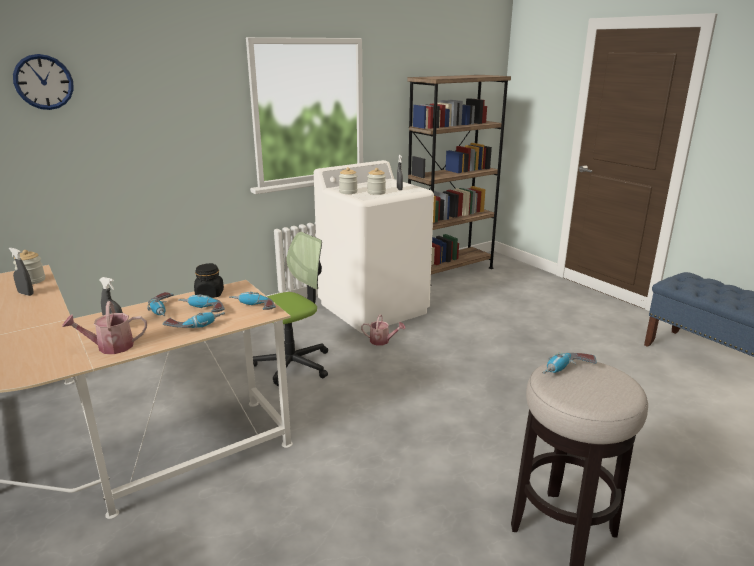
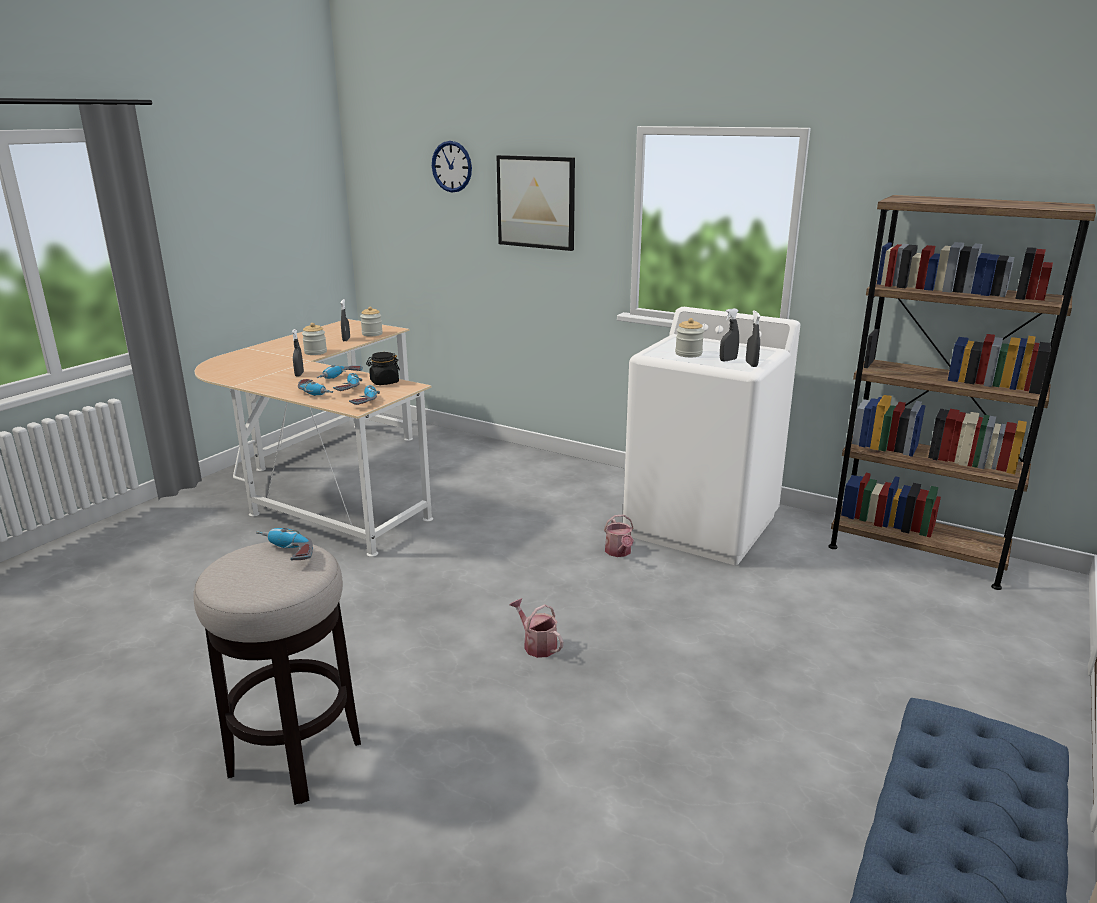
camera: 65 degrees right, 0 degrees up
watering can [62,301,147,354] -> watering can moved to [510,598,563,658]
office chair [253,232,328,386] -> none
jar [339,167,358,194] -> jar moved to [302,323,327,355]
none -> picture [497,155,575,251]
none -> grey spray bottle [746,311,760,367]

